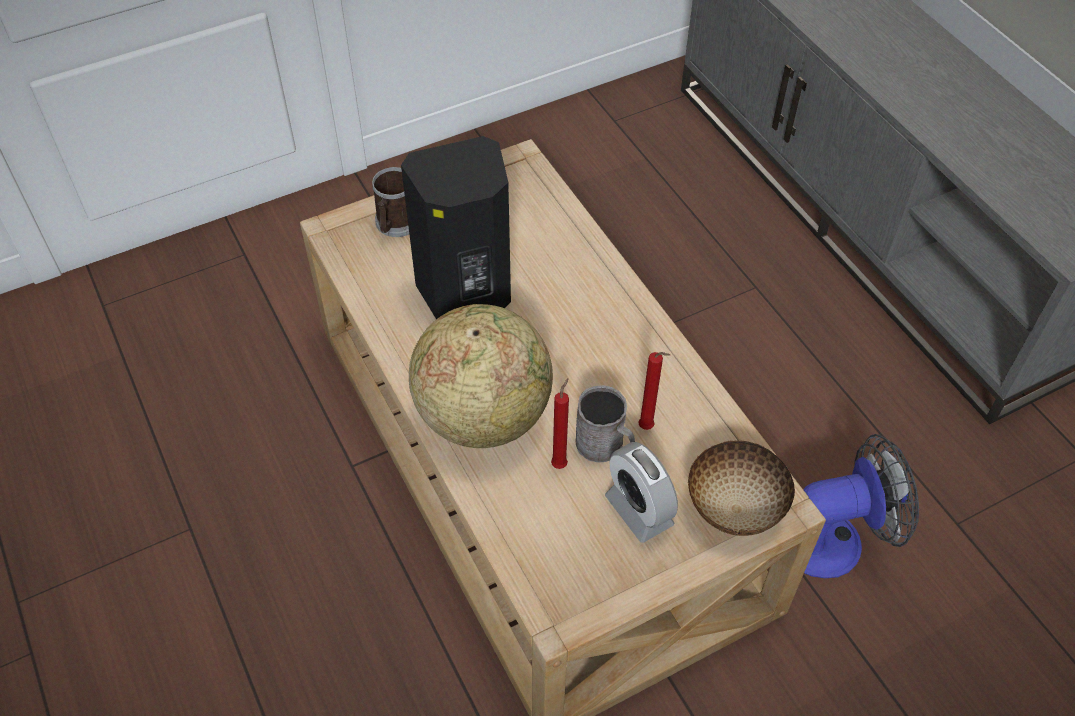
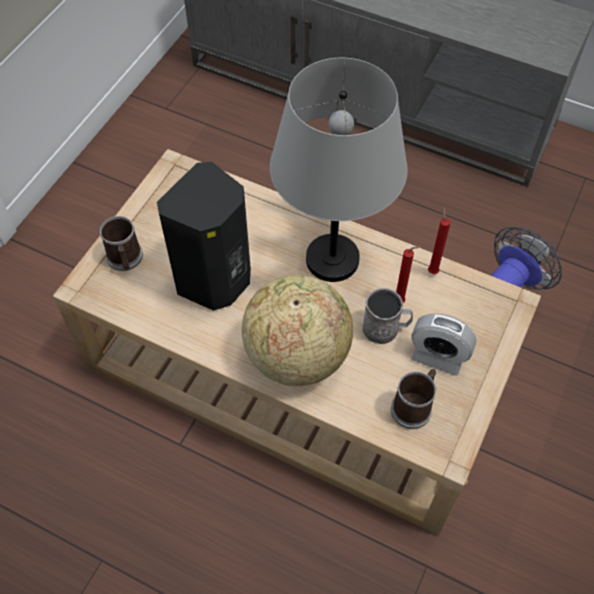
camera: 35 degrees left, 5 degrees up
red candle [551,379,569,469] -> red candle moved to [428,207,451,274]
bowl [688,440,795,536] -> none
none -> grey table lamp [270,58,408,282]
none -> mug [391,369,437,429]

